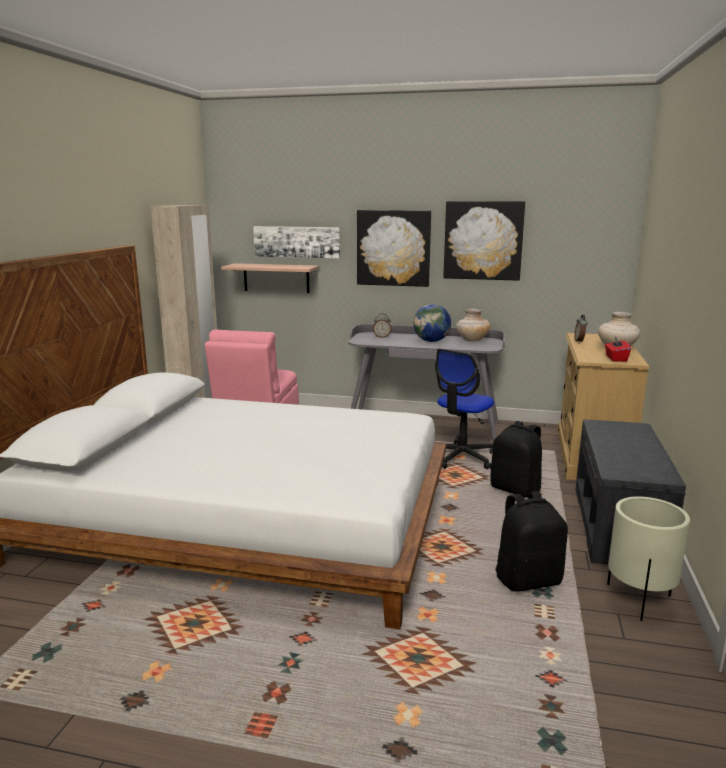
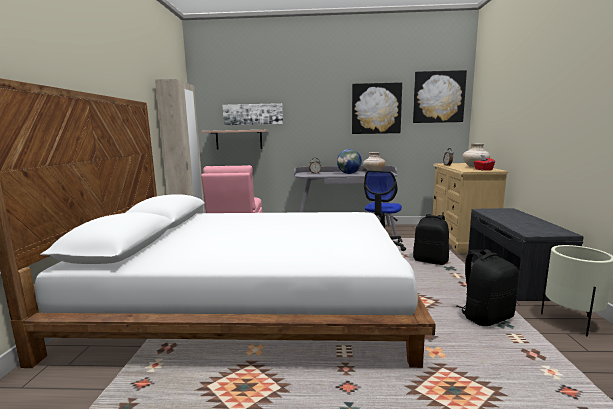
camera: 10 degrees left, 5 degrees down
picture [357,210,431,287] -> picture moved to [413,70,467,123]

